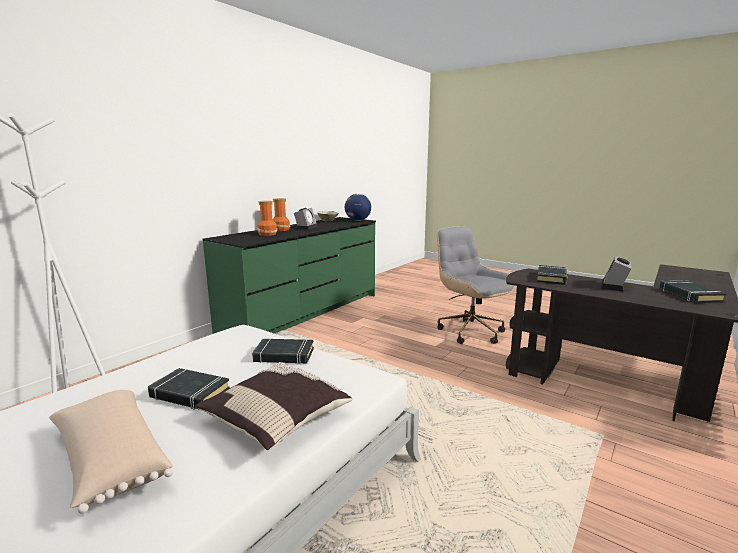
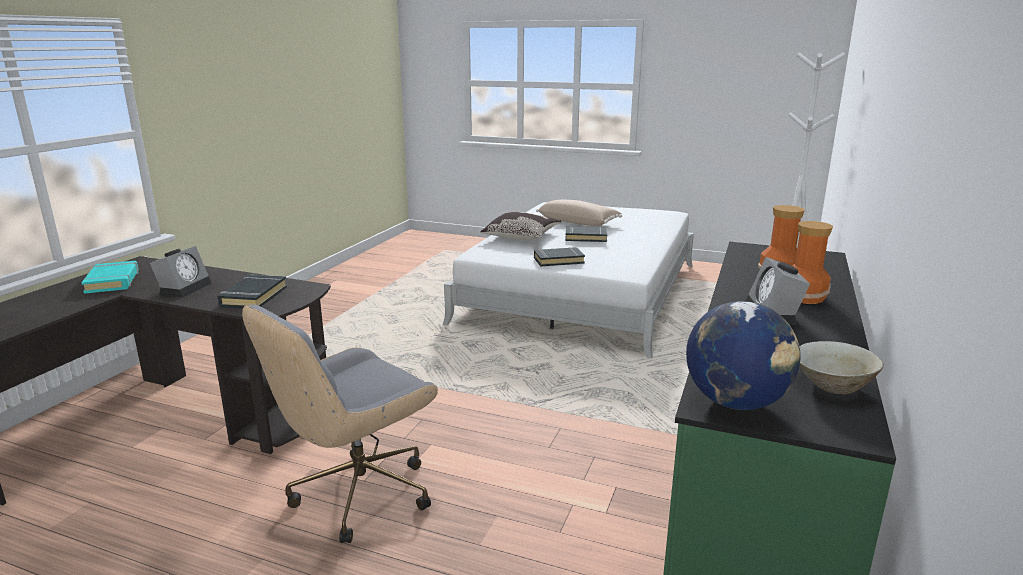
camera: 165 degrees right, 5 degrees up
grey office chair [437,226,514,344] -> grey office chair turned 90 degrees clockwise [242,305,438,543]
black book [659,280,726,303] -> turquoise book [81,261,139,294]

